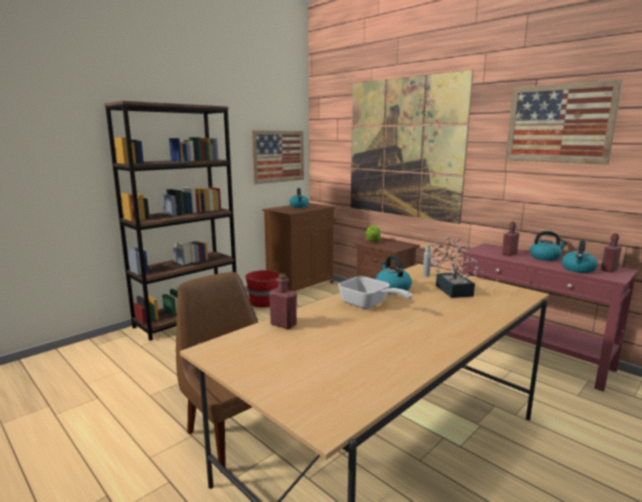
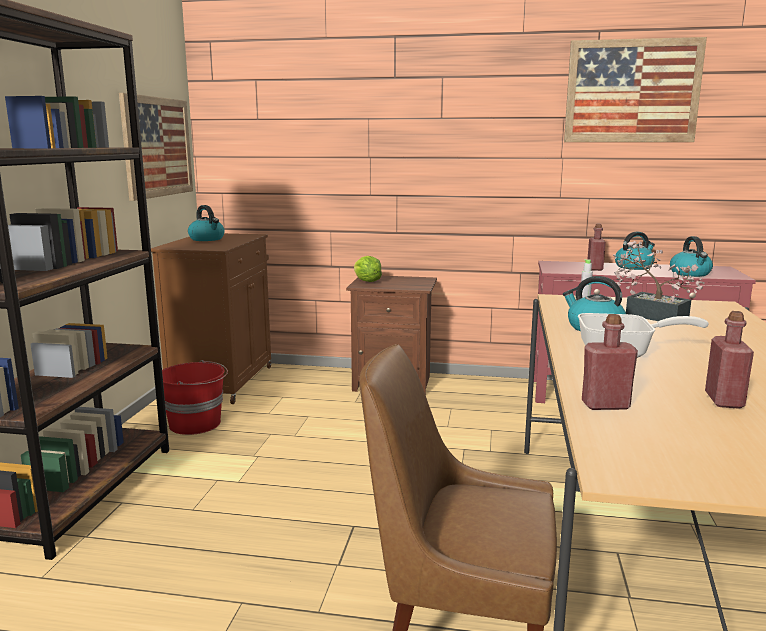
camera: 35 degrees left, 0 degrees up
picture [351,70,474,224] -> none
red bottle [601,233,622,272] -> red bottle moved to [705,311,754,409]

